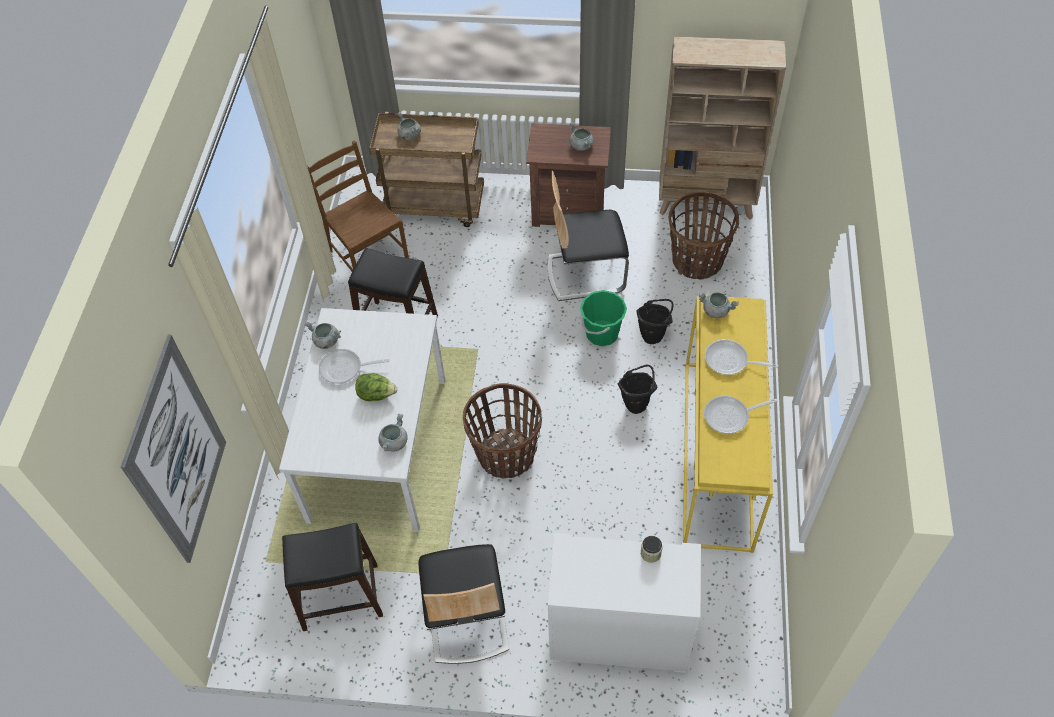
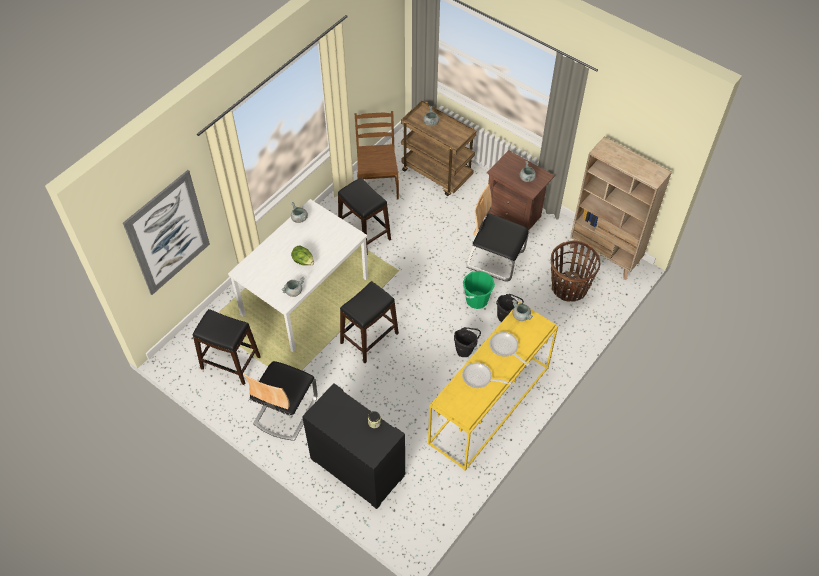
camera: 30 degrees right, 0 degrees up
frying pan [319,349,389,384] -> none
basket [463,383,542,479] -> black stool [340,281,399,363]
white dresser [548,533,701,673] -> black dresser [302,383,405,509]

